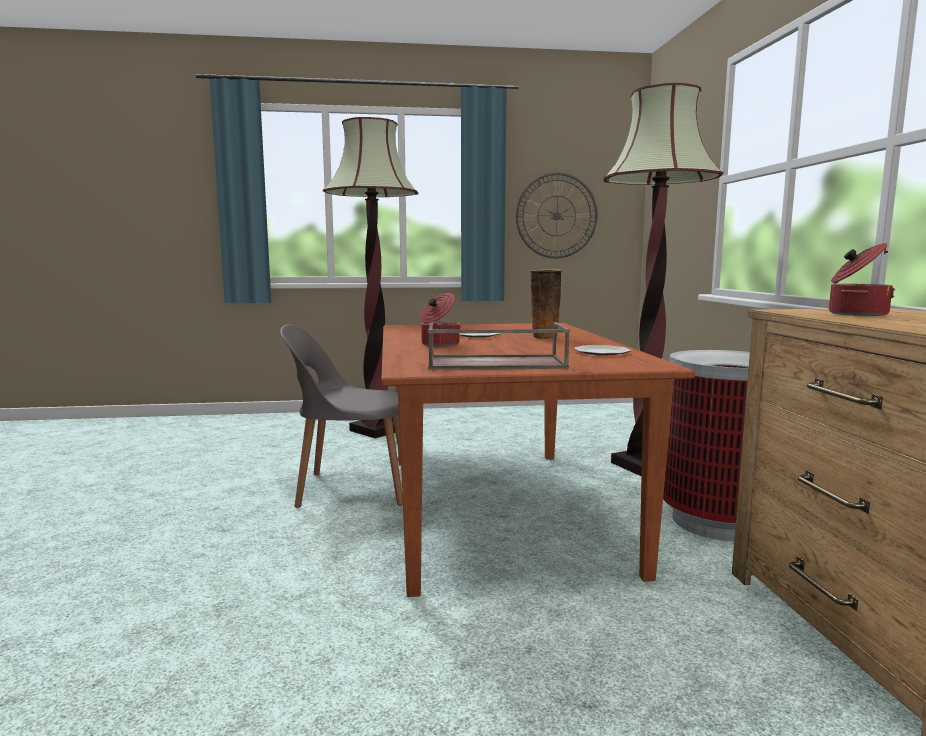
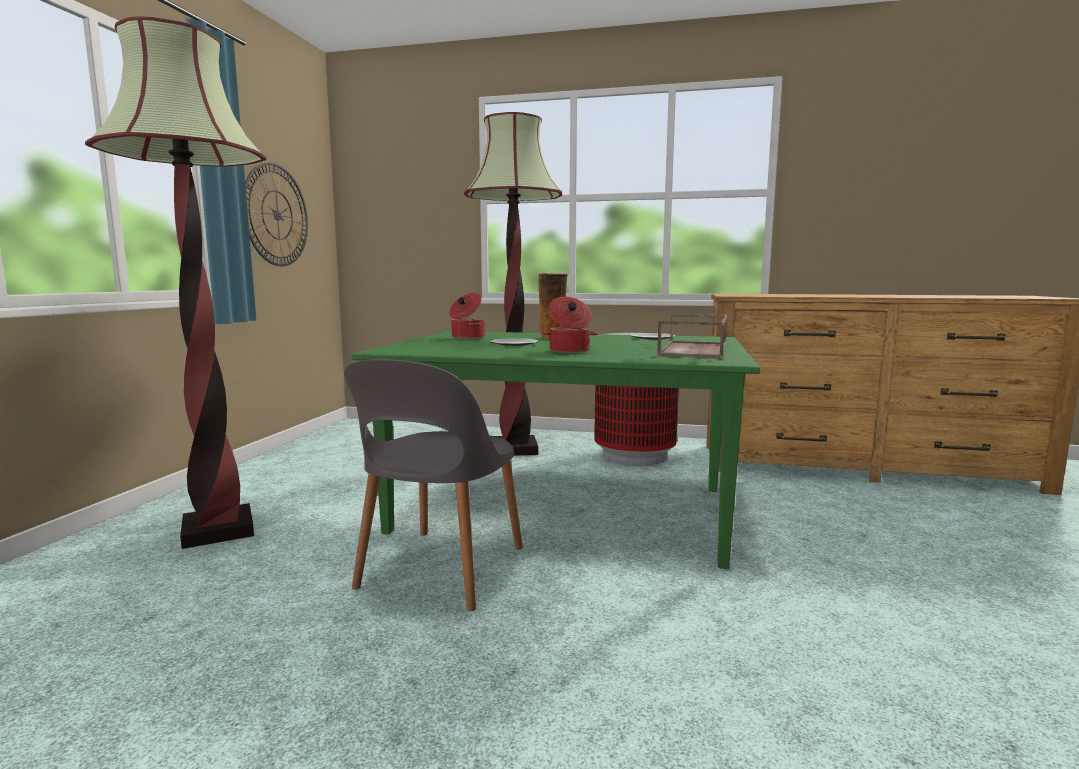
camera: 70 degrees left, 0 degrees up
brown dining table [381,323,695,597] -> green dining table [351,331,760,569]
cooking pot [829,243,895,316] -> cooking pot moved to [449,293,485,339]

